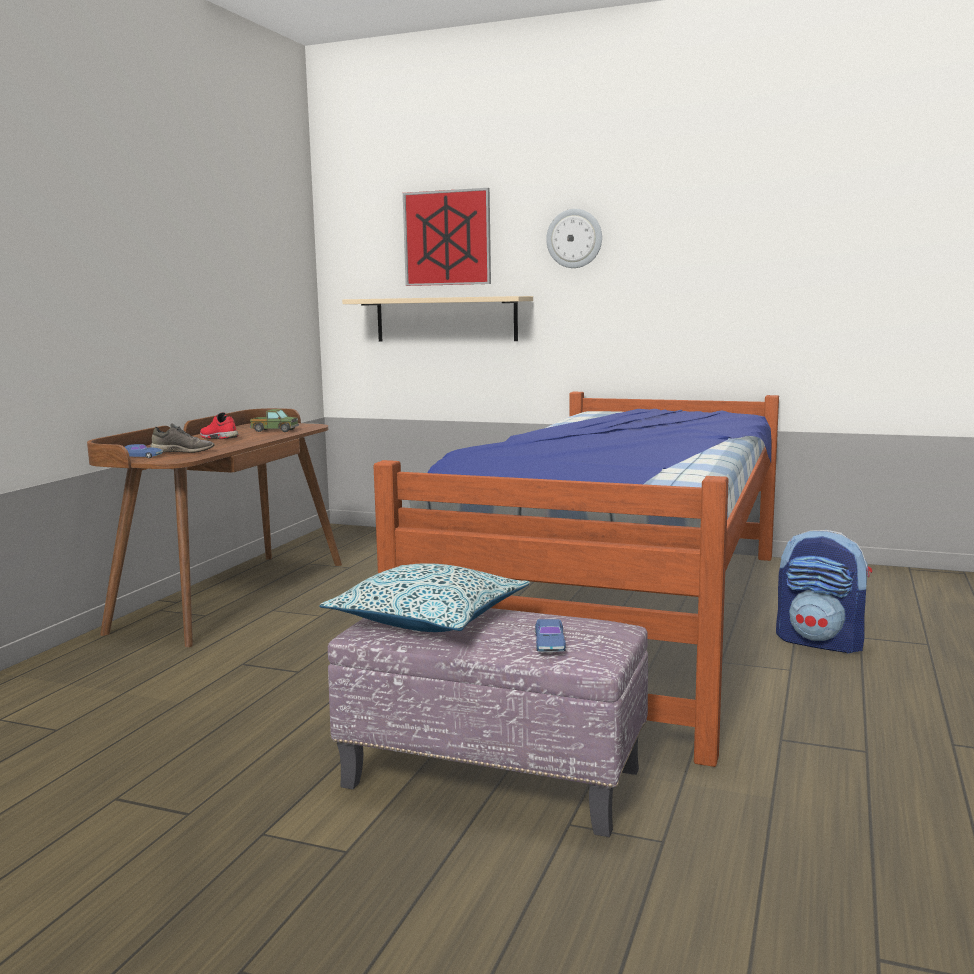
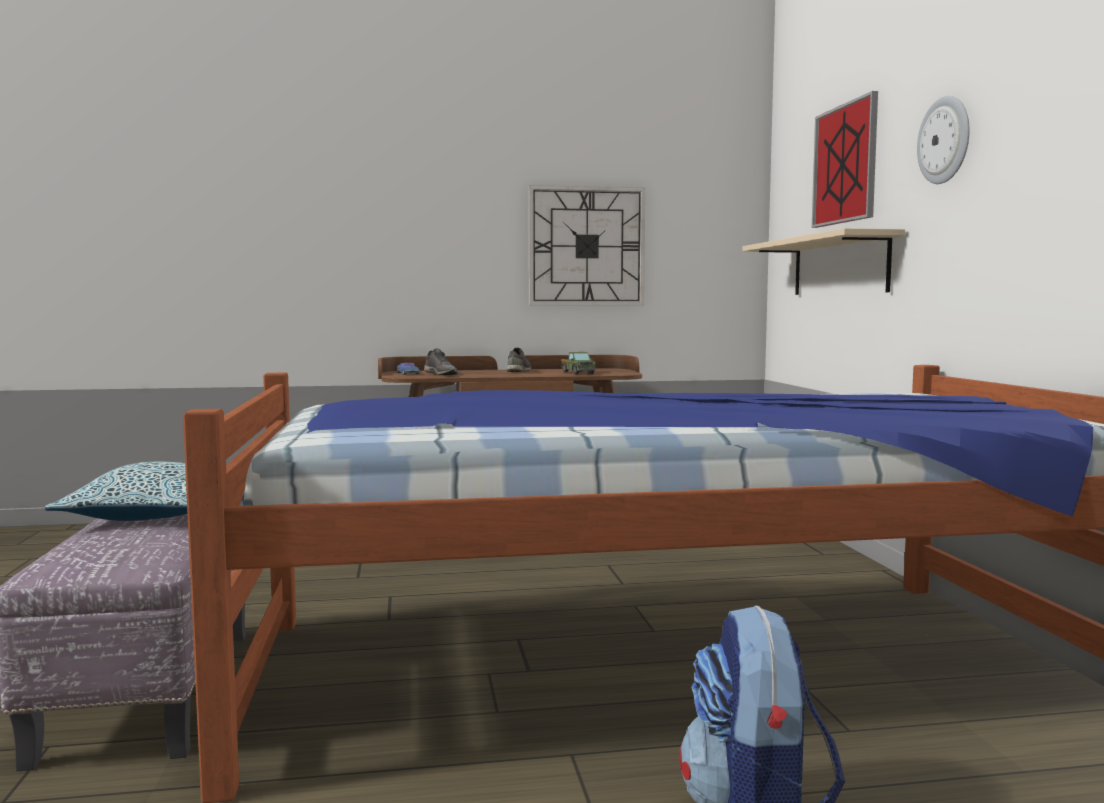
camera: 60 degrees right, 5 degrees down
red shoe [200,412,239,439] -> grey shoe [506,348,531,372]
blue toy car [535,619,566,652] -> none
none -> wall clock [529,185,645,305]

